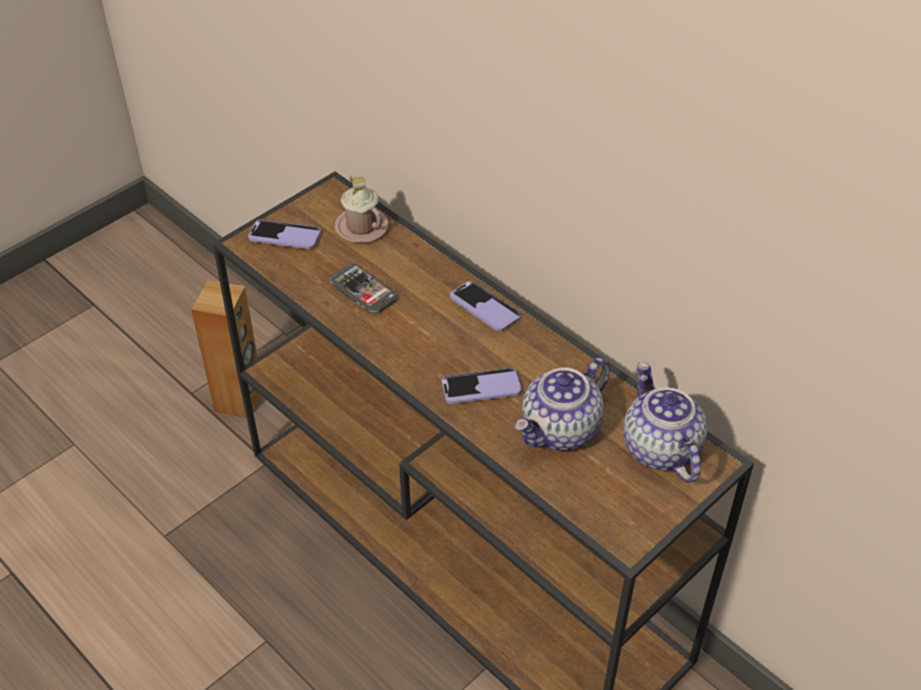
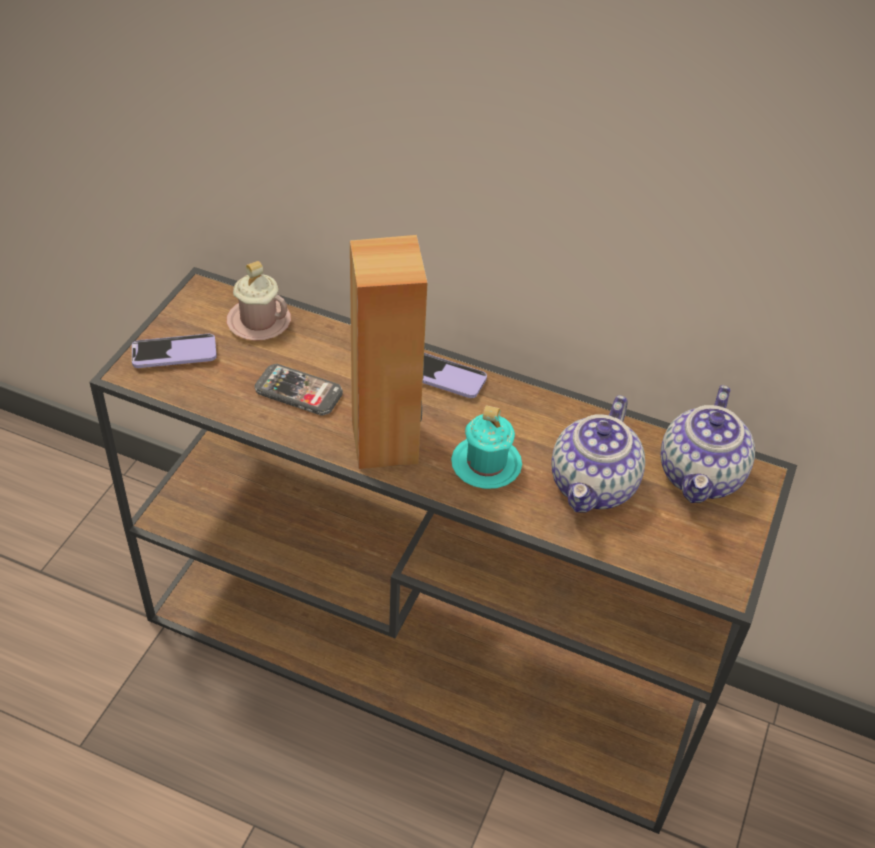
camera: 25 degrees left, 0 degrees up
brown speaker [191,281,260,418] -> brown speaker moved to [350,235,427,469]
phone [442,368,521,404] -> turquoise mug [451,406,522,489]
teapot [623,362,707,483] -> teapot turned 120 degrees counterclockwise [661,385,755,503]

